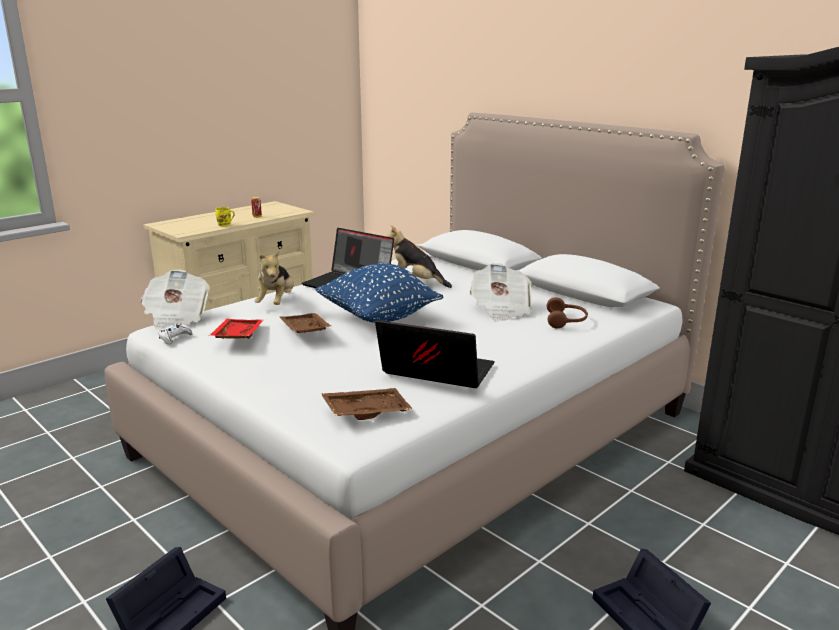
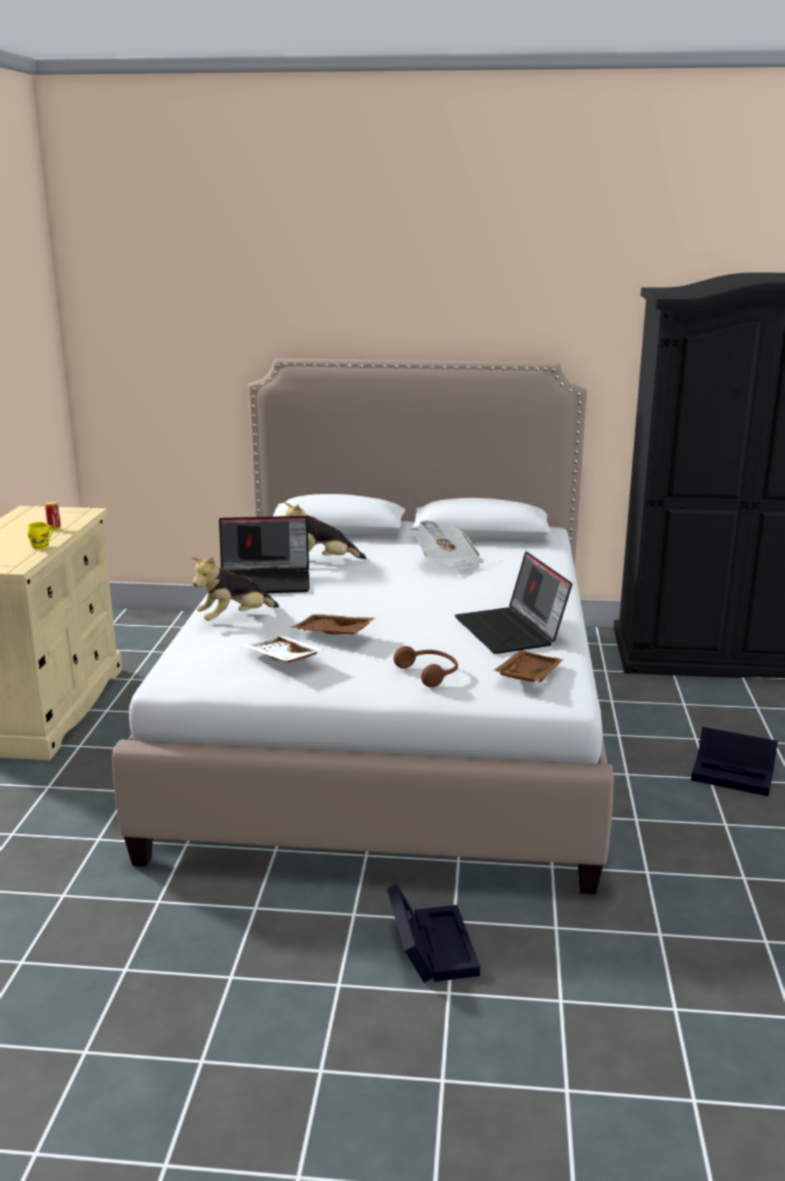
camera: 40 degrees left, 0 degrees up
newspaper [141,269,210,331] -> none
white game controller [158,323,193,345] -> none
red tray [210,319,263,339] -> white tray [244,635,325,663]
plush toy [255,250,294,305] -> plush toy turned 90 degrees clockwise [191,557,279,621]
blue pillow [315,263,443,323] -> none
laptop [375,320,495,388] -> laptop turned 90 degrees counterclockwise [455,552,572,654]
brown headphones [547,297,588,328] -> brown headphones moved to [394,646,458,687]

